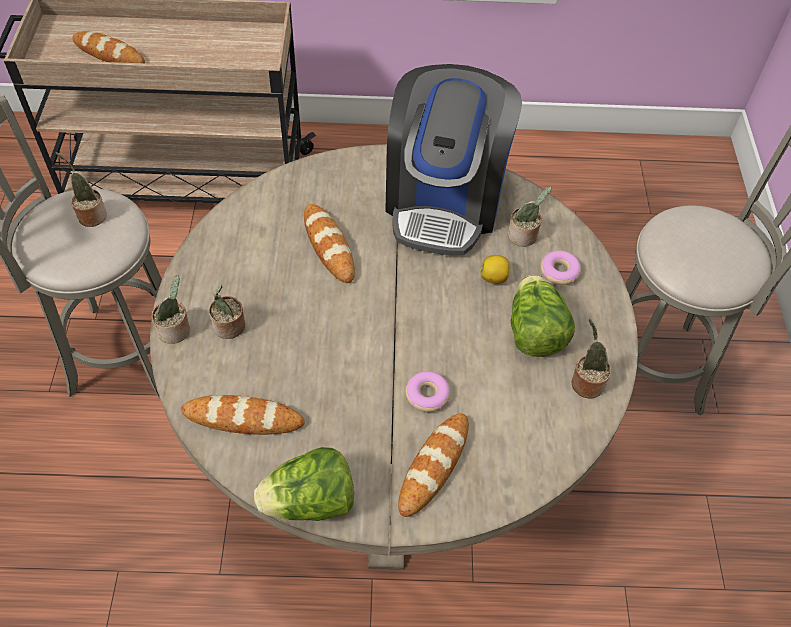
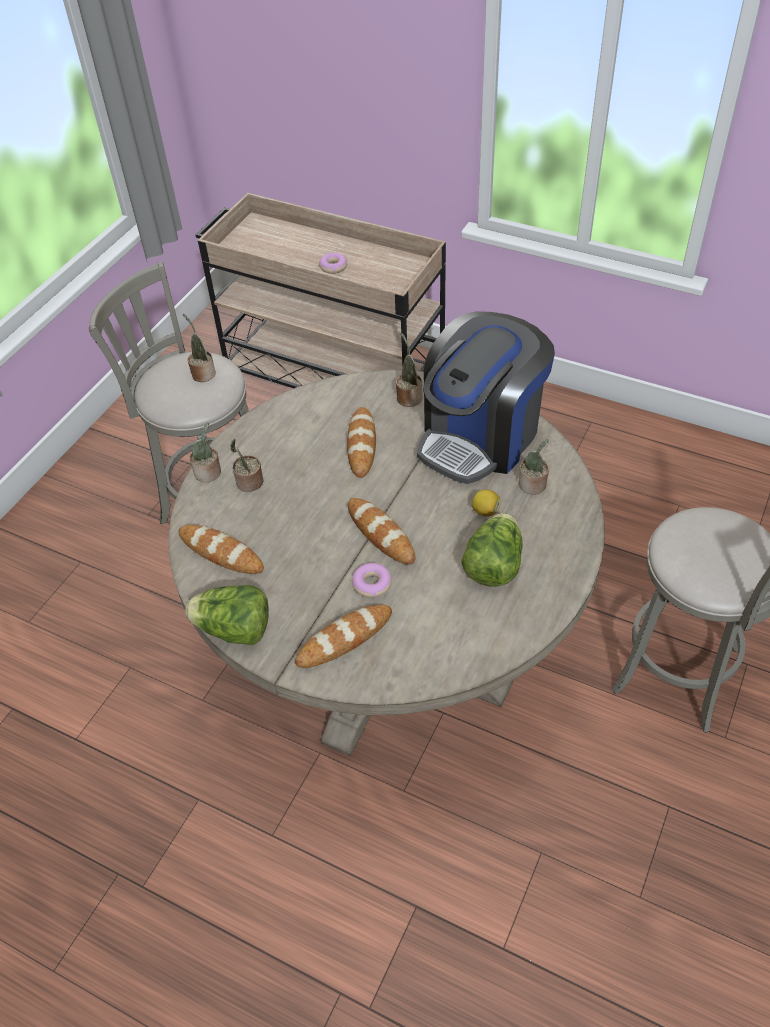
camera: 30 degrees right, 5 degrees down
bread [72,31,145,63] -> bread moved to [348,498,415,565]
donut [540,251,581,285] -> donut moved to [319,253,347,274]
potted plant [572,319,611,399] -> potted plant moved to [396,333,423,407]

